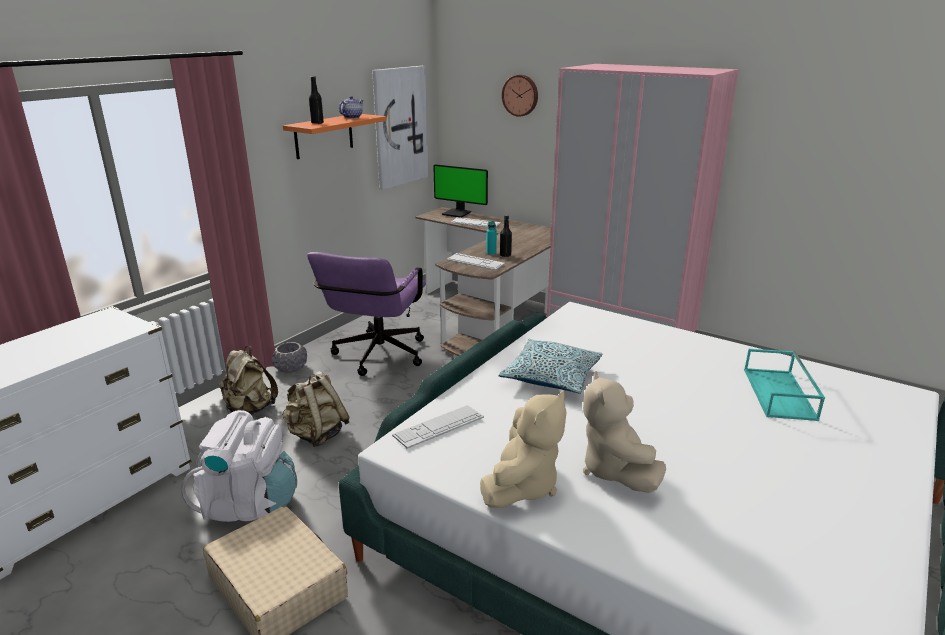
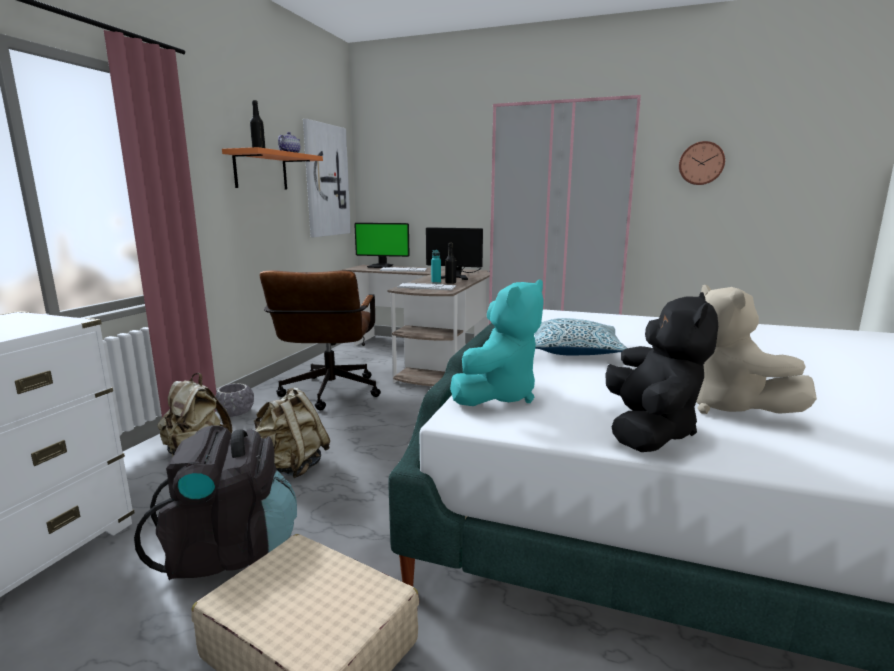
camera: 15 degrees left, 10 degrees down
white backpack [181,410,297,522] -> black backpack [134,425,297,580]
purple office chair [307,252,426,376] -> brown office chair [260,270,381,410]
keyboard [392,405,484,449] -> turquoise plush toy [450,279,544,406]
beige plush toy [480,390,567,508] -> black plush toy [605,292,718,452]
wall clock [502,75,538,117] -> wall clock moved to [679,141,725,185]
turquoise tray [744,349,825,421] -> none
none -> monitor [426,227,483,280]

